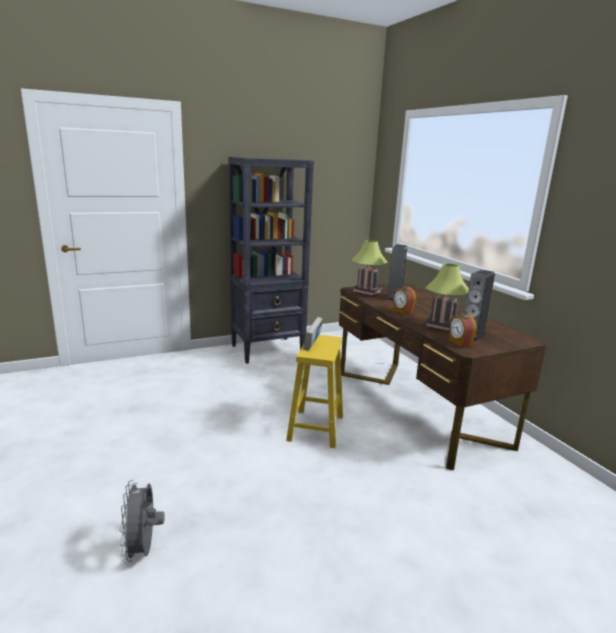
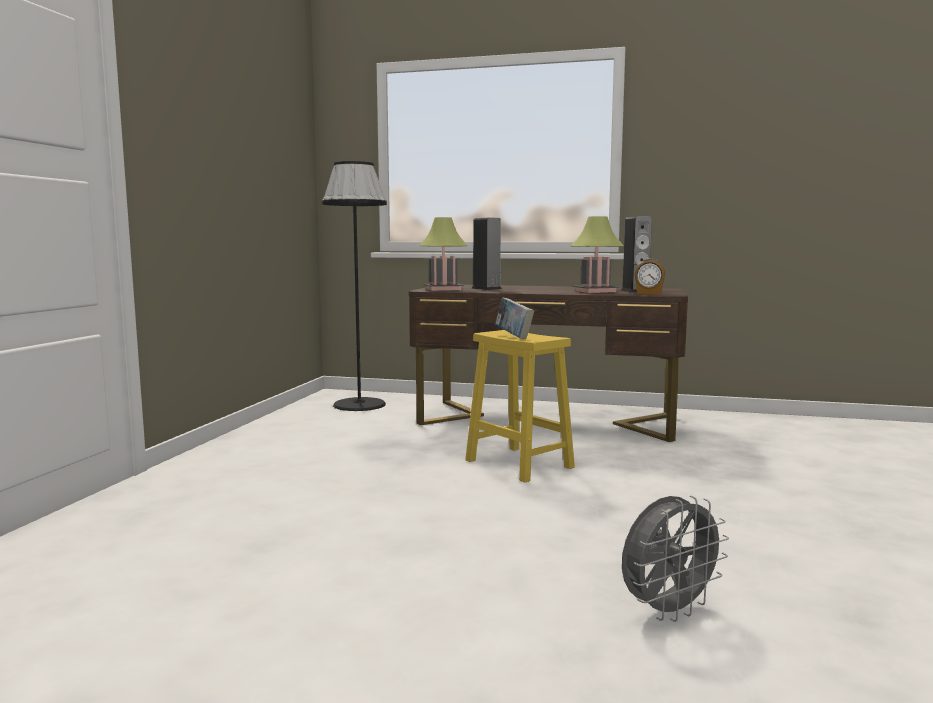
camera: 50 degrees left, 10 degrees down
grey fan [120,480,165,563] -> grey fan turned 60 degrees counterclockwise [622,495,729,622]
black bookcase [228,157,314,364] -> none
alarm clock [393,286,416,315] -> none
none -> black floor lamp [322,161,387,411]

